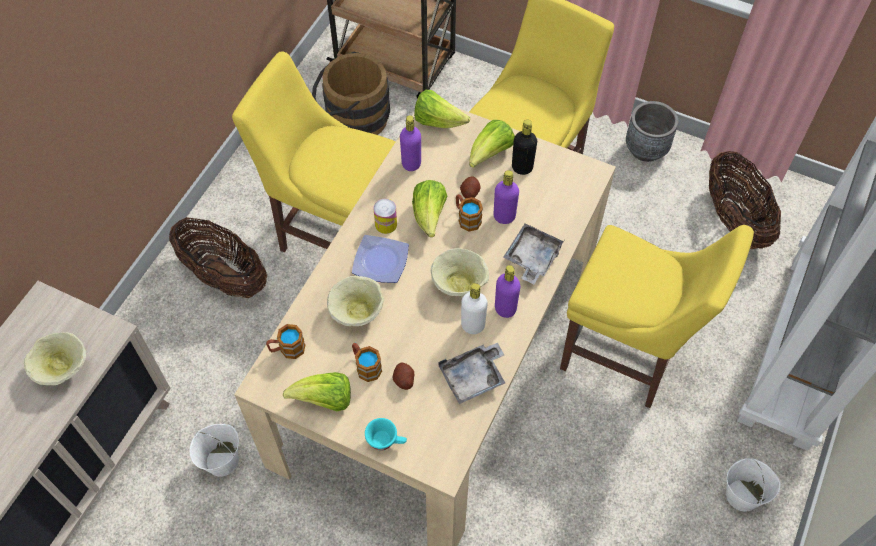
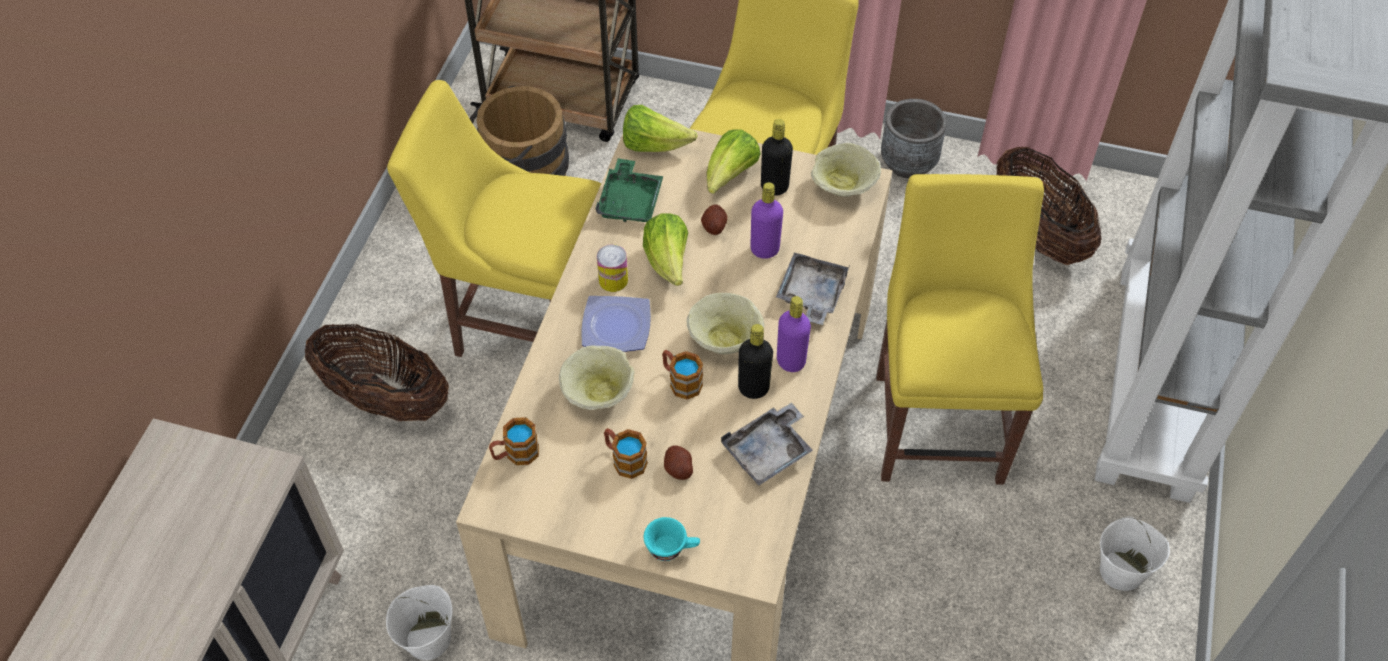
camera: 10 degrees left, 5 degrees down
beige bowl [24,332,86,385] -> beige bowl moved to [811,143,881,197]
lettuce [283,372,351,411] -> none
purple bottle [400,115,421,171] -> green tray [595,158,663,222]
mug [456,194,483,232] -> mug moved to [662,350,703,399]
white bottle [461,283,488,334] -> black bottle [738,324,773,399]
yellow chair [560,225,754,408] -> yellow chair turned 105 degrees counterclockwise [876,174,1044,485]

